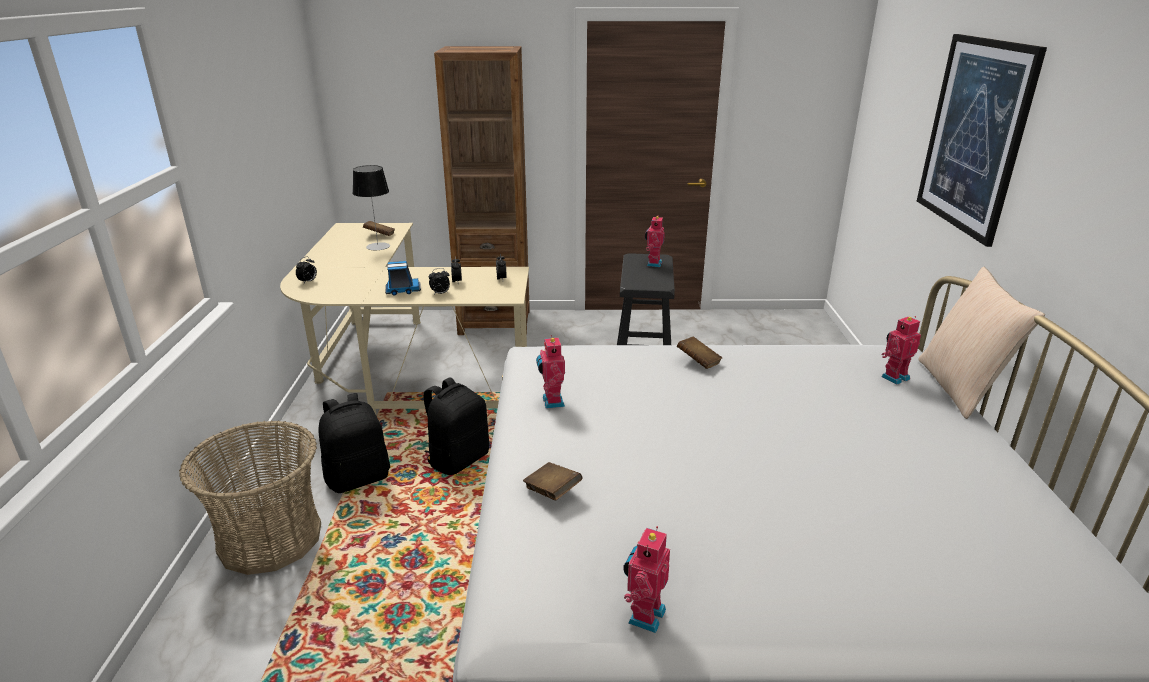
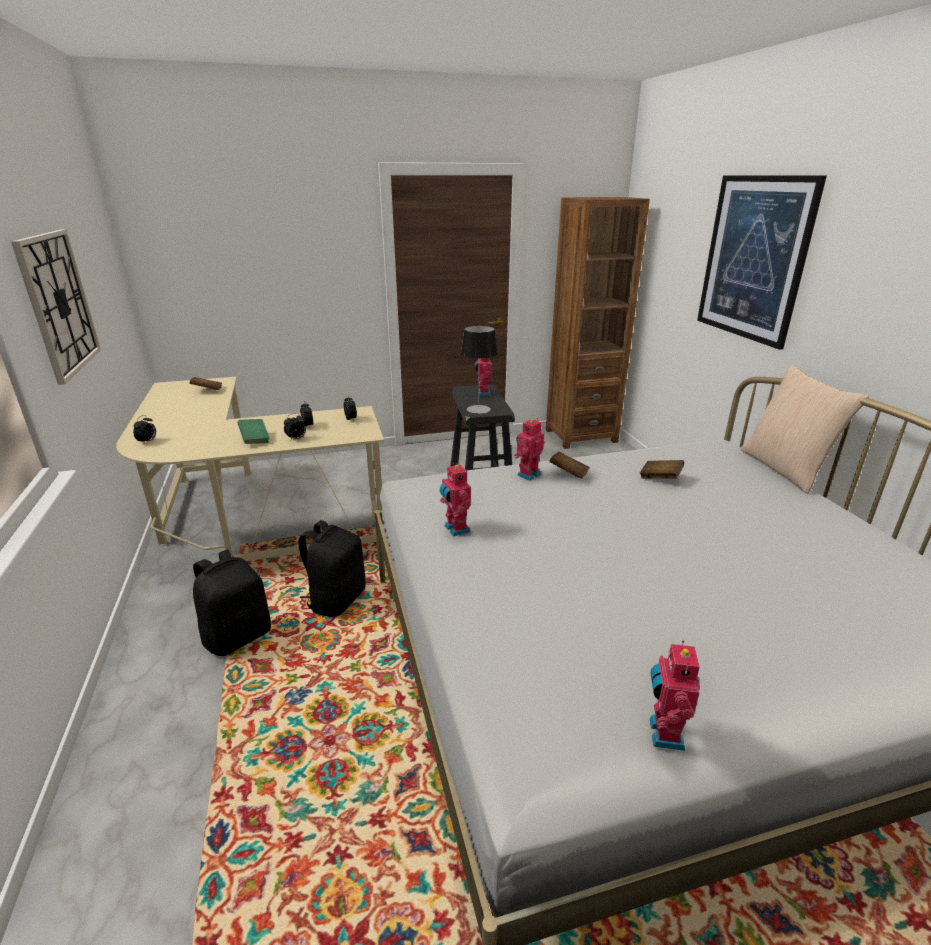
camera: 15 degrees left, 0 degrees up
basket [179,420,321,575] -> none
table lamp [353,165,390,251] -> table lamp moved to [461,325,498,414]
toy truck [385,261,421,296] -> green book [237,419,270,444]
brown bookcase [434,46,530,335] -> brown bookcase moved to [546,197,650,449]
brown book [523,462,583,501] -> brown book moved to [640,460,684,479]
toy robot [882,316,921,385] -> toy robot moved to [514,418,545,481]
none -> wall clock [11,229,101,385]

